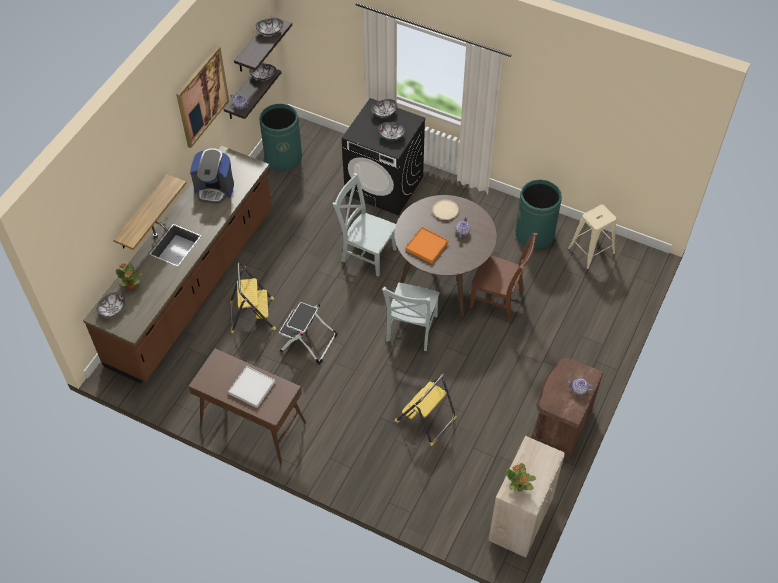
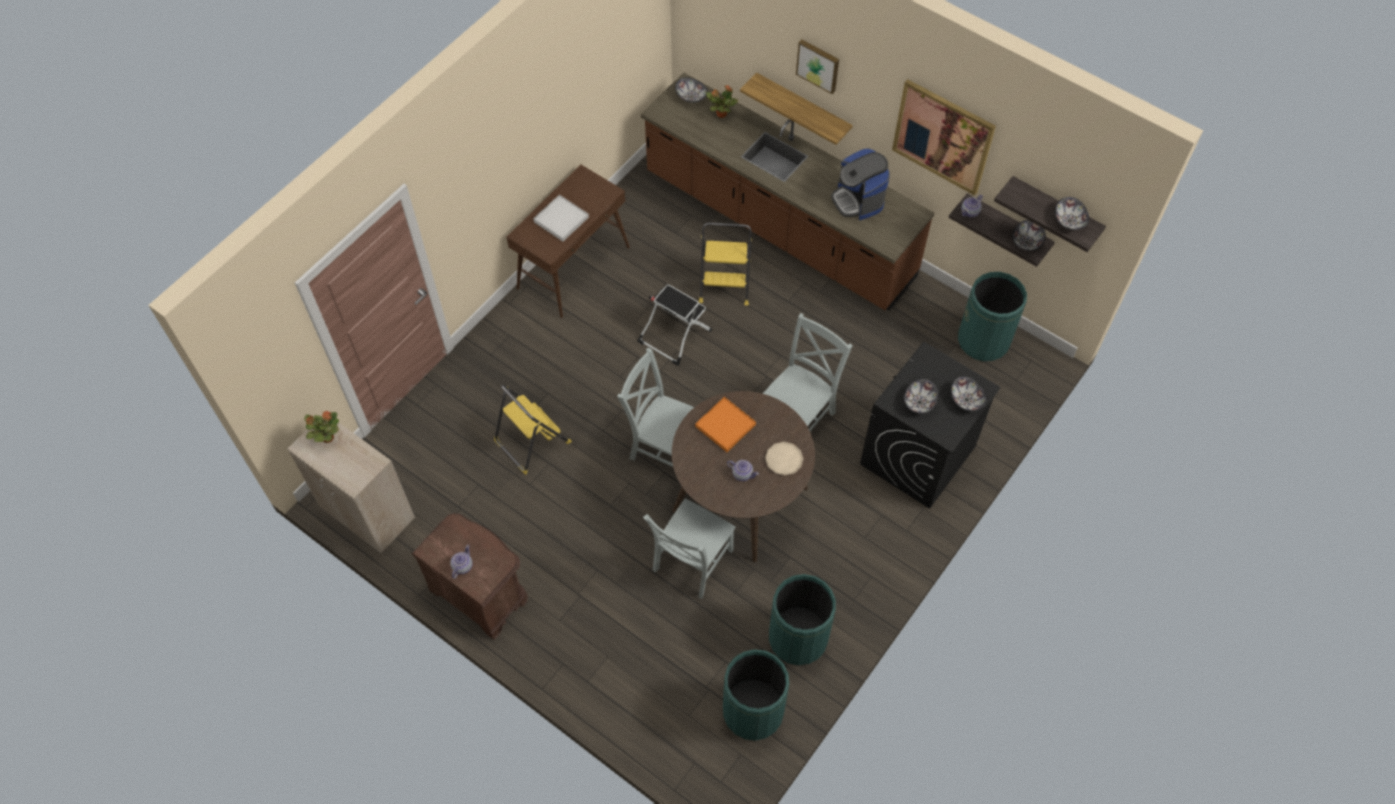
camera: 100 degrees right, 5 degrees up
coffee machine [190,148,234,204] -> coffee machine turned 45 degrees counterclockwise [831,148,890,220]
brown chair [470,233,537,321] -> grey chair [643,498,736,599]
beige stool [568,205,616,270] -> green trash can [723,649,789,741]
none -> picture [796,40,839,94]

